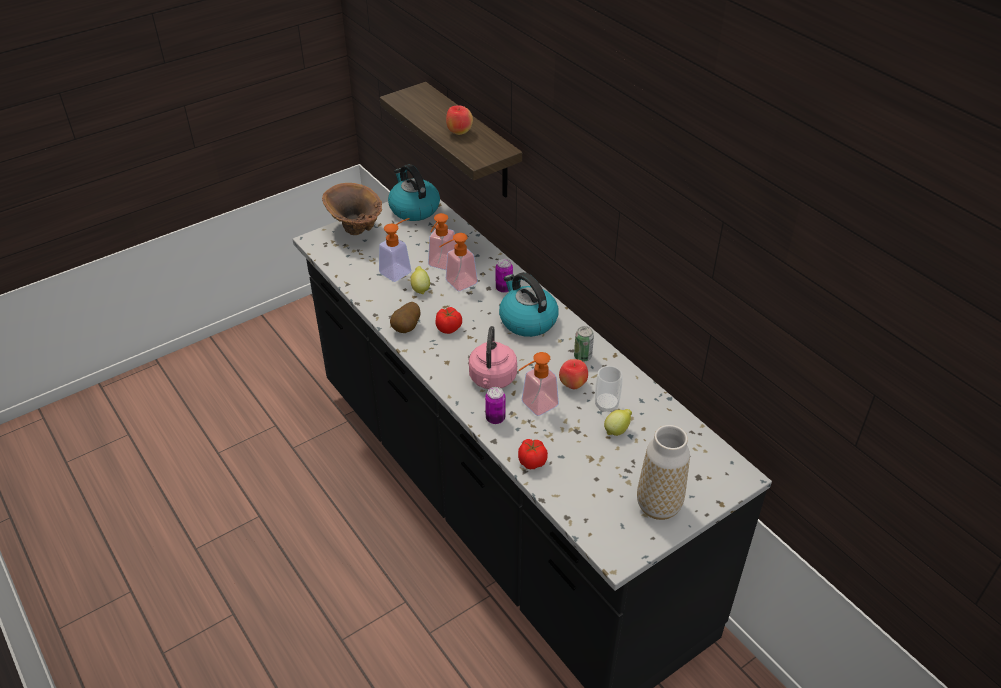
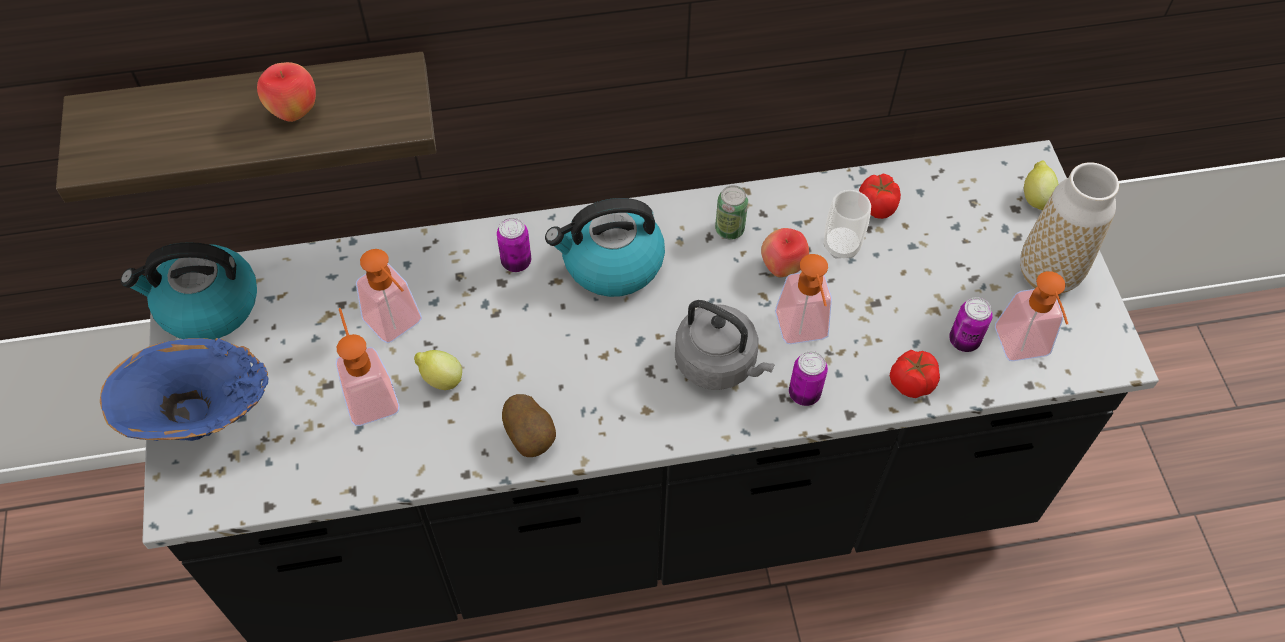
camera: 65 degrees left, 15 degrees up
brown vase [322,183,382,235] -> blue vase [100,338,269,441]
tomato [435,307,462,334] -> tomato moved to [859,174,901,219]
soap dispenser [439,233,478,291] -> soap dispenser moved to [995,271,1068,361]
pink kettle [469,326,517,389] -> grey kettle [675,300,775,390]
lemon [604,409,632,436] -> lemon moved to [1024,161,1059,210]
none -> can [949,297,992,352]

